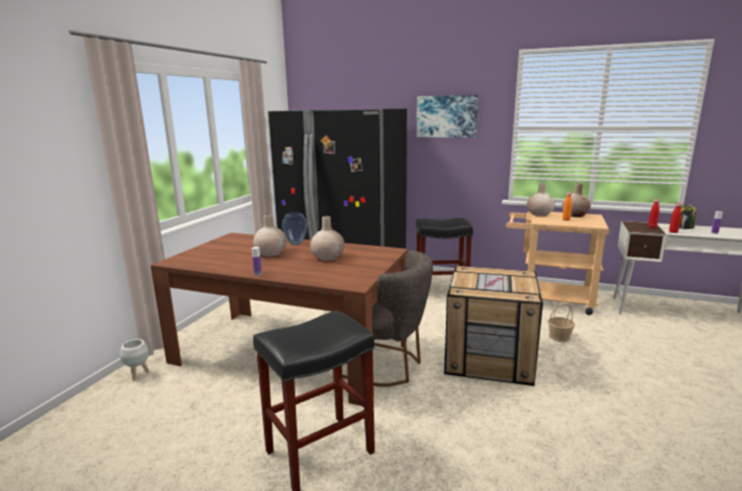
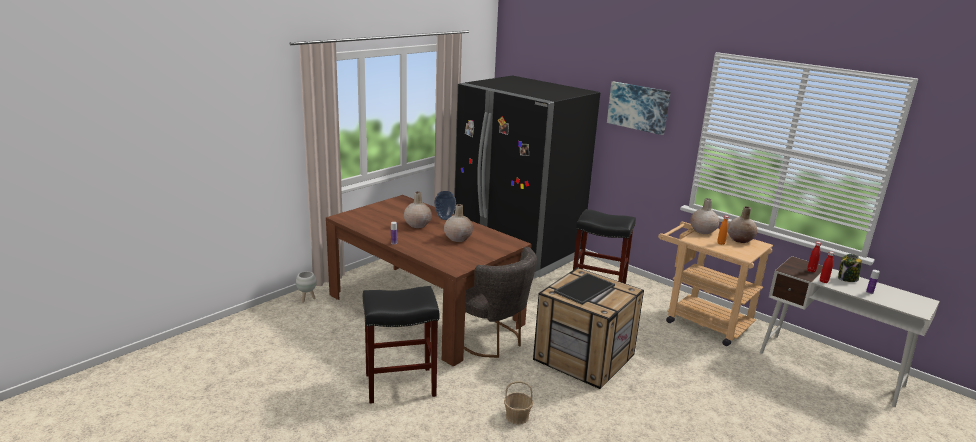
camera: 20 degrees right, 5 degrees up
basket [548,303,575,342] -> basket moved to [504,381,533,425]
none -> tray [554,273,615,305]

